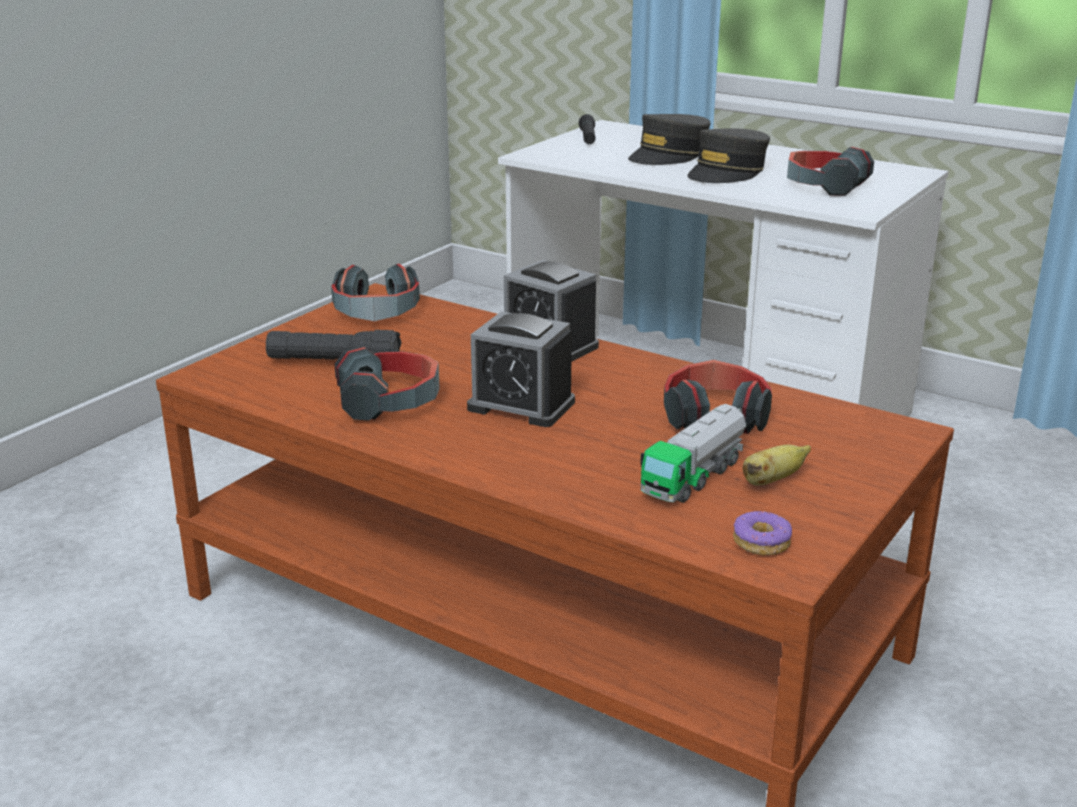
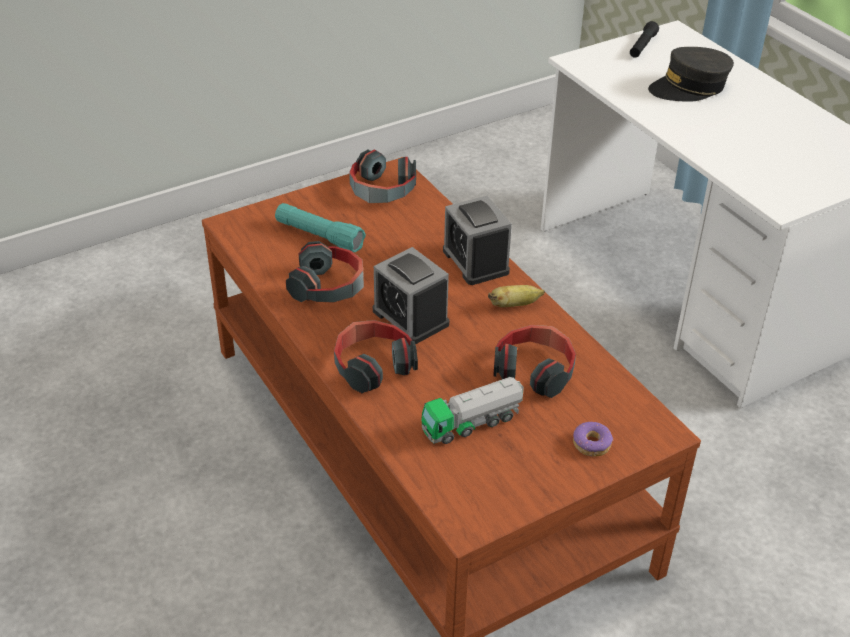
camera: 25 degrees right, 15 degrees up
black flashlight [266,330,402,359] -> turquoise flashlight [275,203,366,252]
grey cap [687,128,770,183] -> none
donut [733,511,792,555] -> donut moved to [573,422,613,457]
banana [743,445,811,486] -> banana moved to [488,285,545,307]
headphones [787,147,874,196] -> headphones moved to [334,320,418,393]

